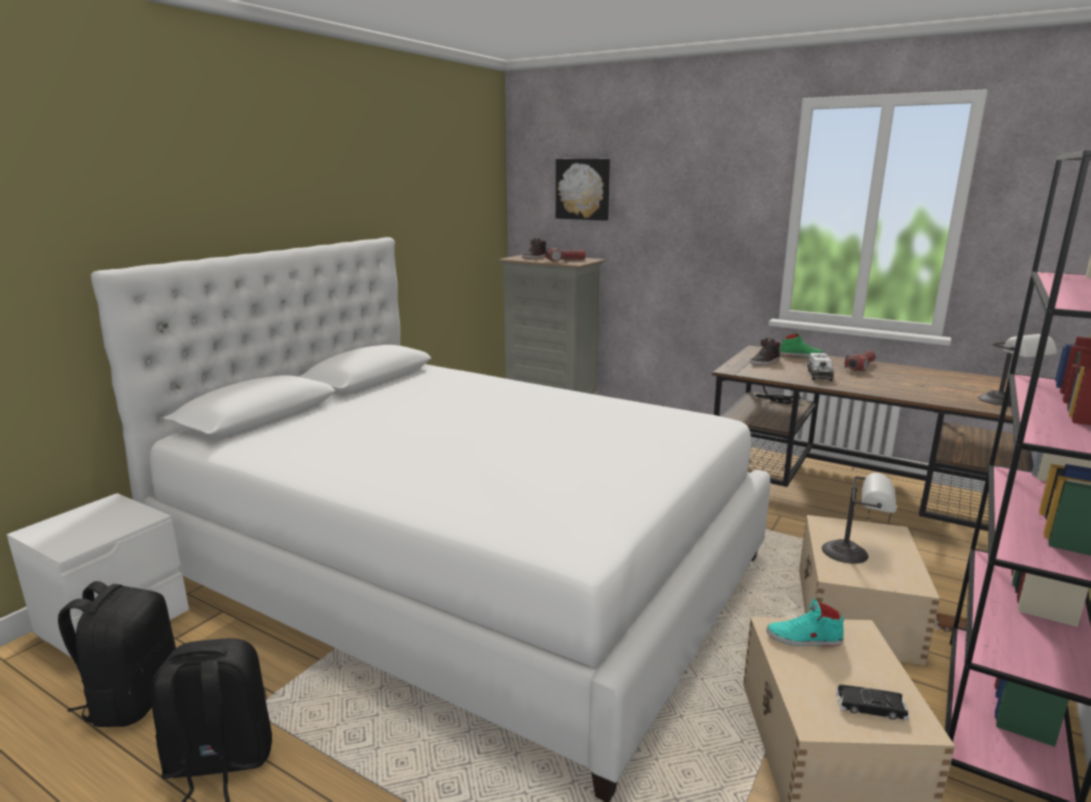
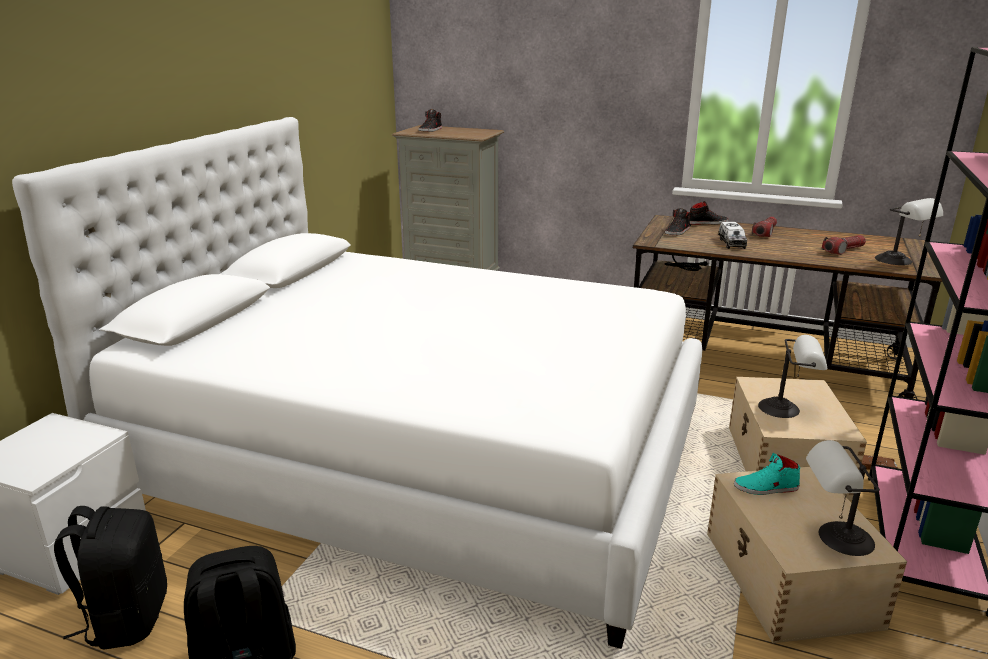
camera: 10 degrees left, 5 degrees up
flashlight [545,248,586,261] -> flashlight moved to [822,235,866,255]
picture [556,159,610,221] -> none
green shoe [779,332,823,357] -> black shoe [690,201,728,225]
black toy car [836,685,909,721] -> table lamp [806,440,880,556]

